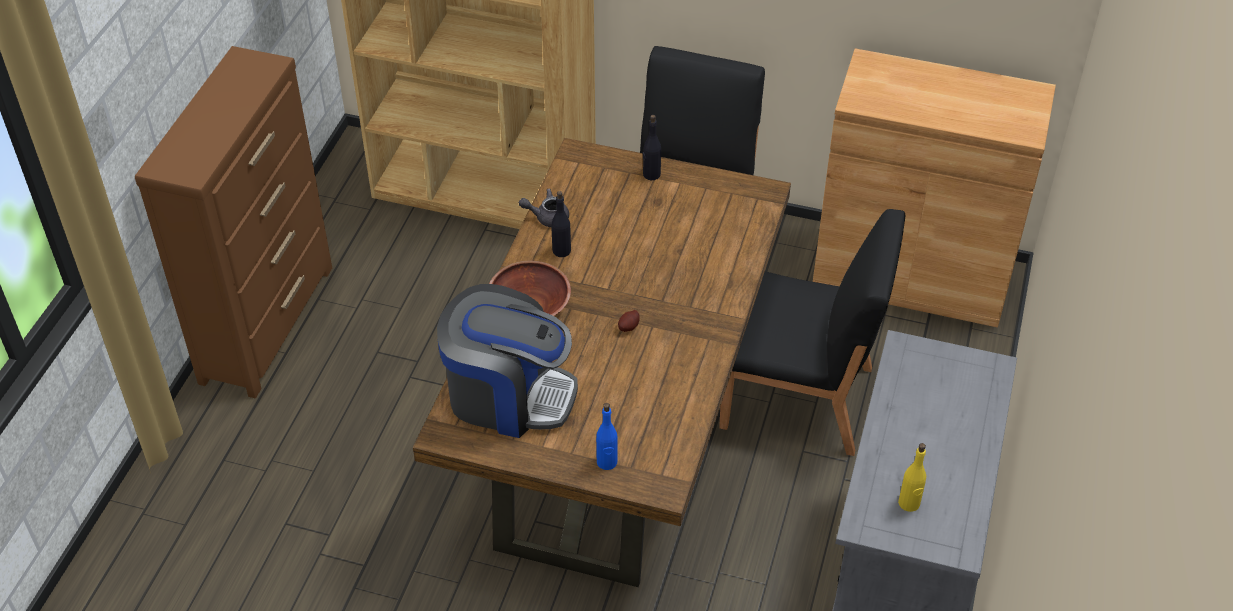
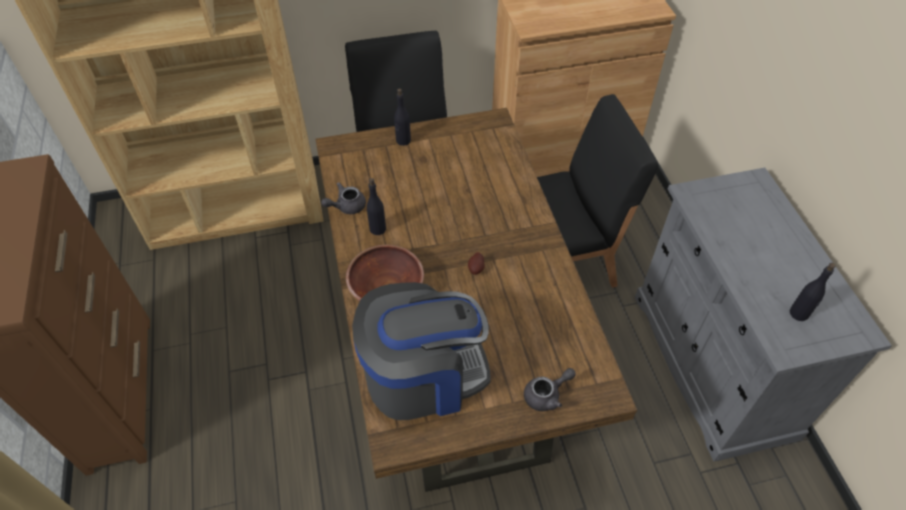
camera: 30 degrees left, 5 degrees up
blue bottle [596,403,617,470] -> grey teapot [524,368,576,411]
yellow bottle [898,443,926,512] -> black bottle [790,263,835,321]

